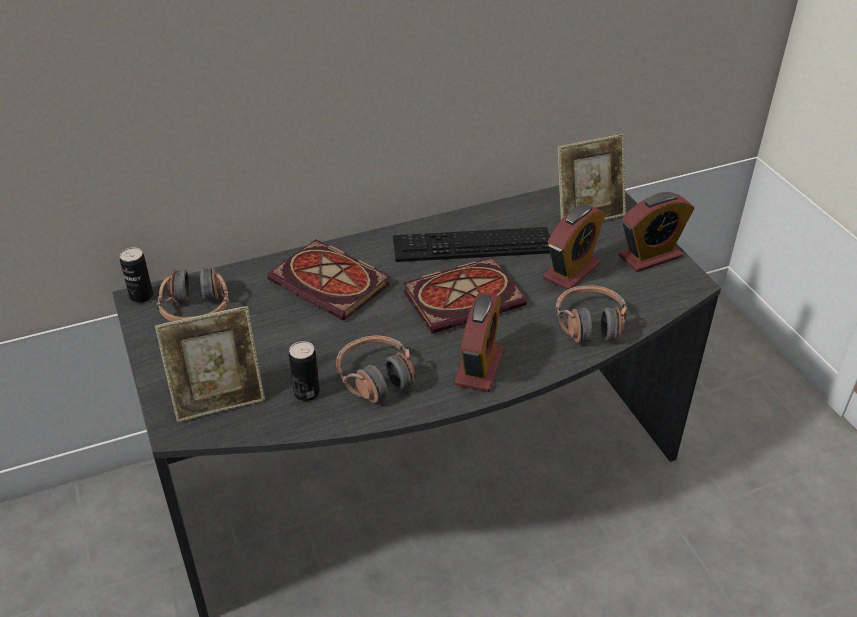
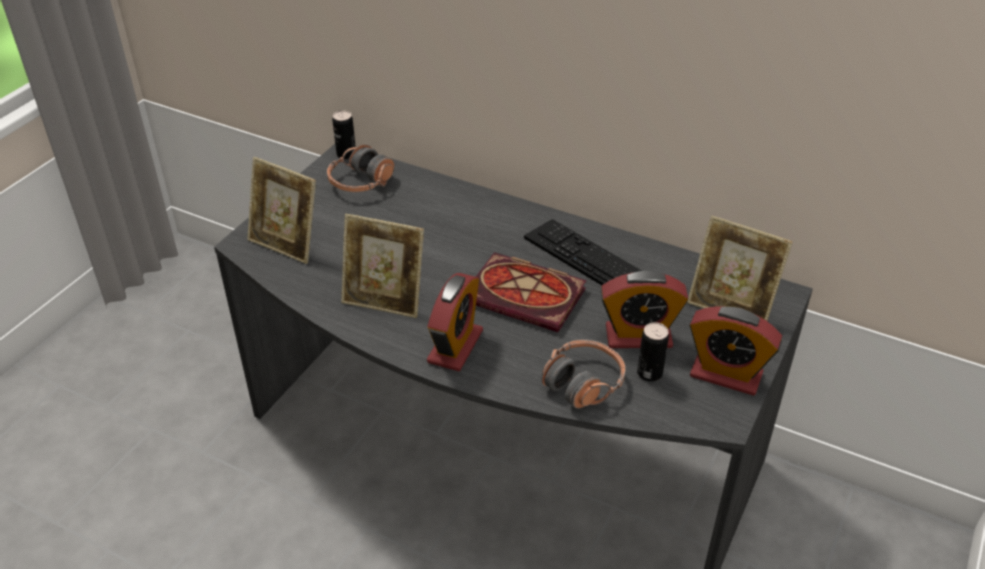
camera: 50 degrees right, 0 degrees up
book [267,239,390,320] -> none
can [289,341,320,401] -> can moved to [637,322,669,381]
headphones [336,336,415,403] -> picture frame [341,214,424,318]
alarm clock [454,292,504,392] -> alarm clock turned 45 degrees counterclockwise [427,273,483,371]

